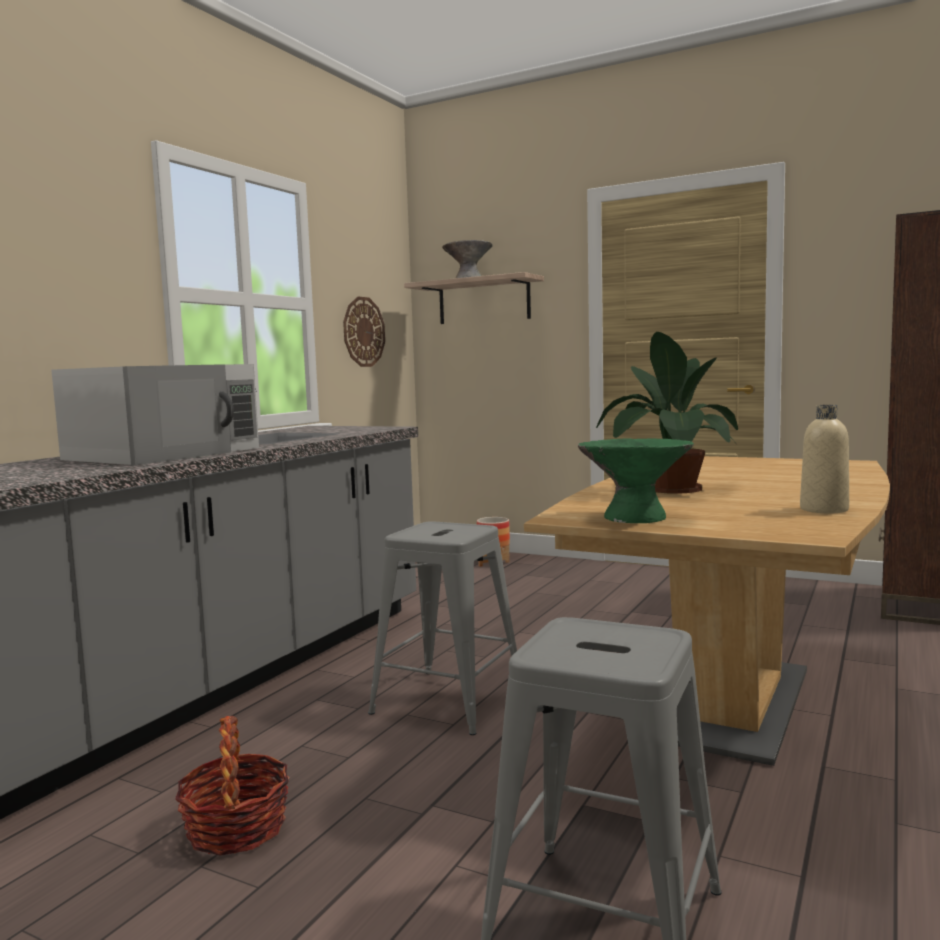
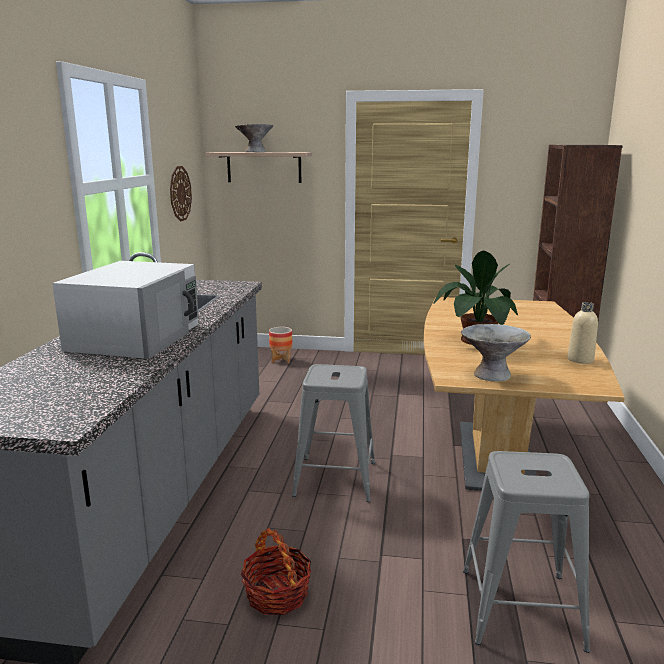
camera: 20 degrees left, 10 degrees up
green bowl [578,438,694,523] -> grey bowl [461,324,531,382]

